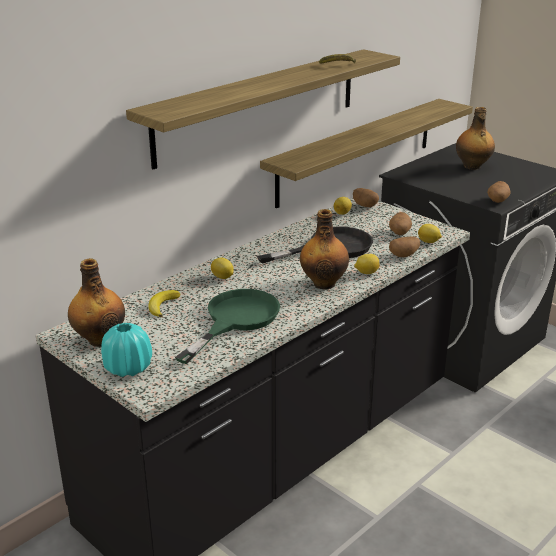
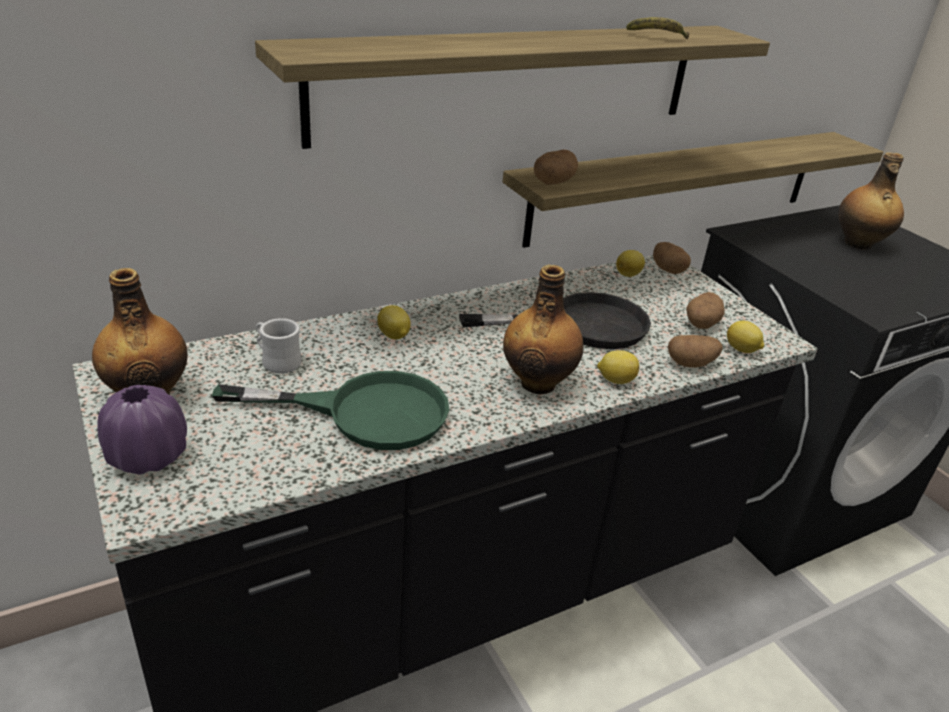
camera: 15 degrees right, 5 degrees up
turquoise vase [101,323,152,377] -> purple vase [97,385,187,475]
banana [148,290,180,317] -> white mug [256,318,302,373]
green frying pan [175,289,280,364] -> green frying pan turned 45 degrees clockwise [212,371,449,450]
potato [487,181,511,203] -> potato moved to [534,150,578,185]

